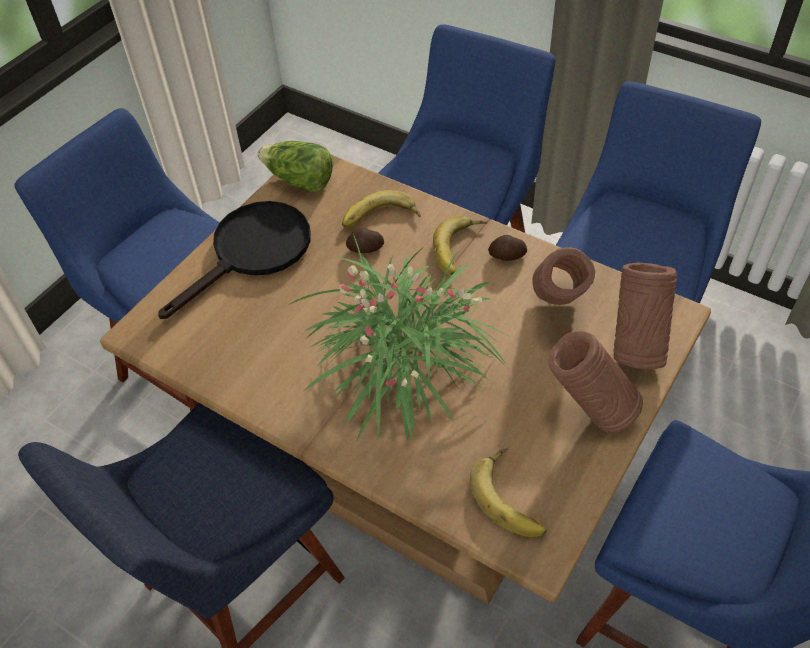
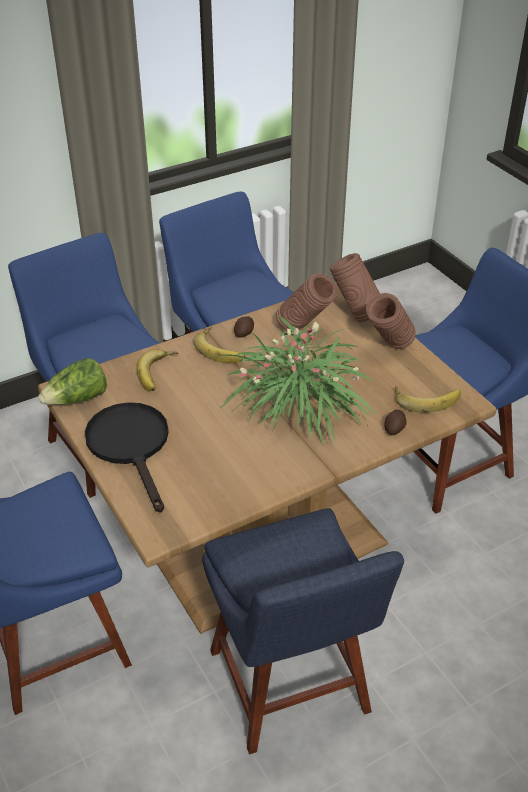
camera: 65 degrees left, 10 degrees down
potato [346,228,384,254] -> potato moved to [384,410,407,435]

